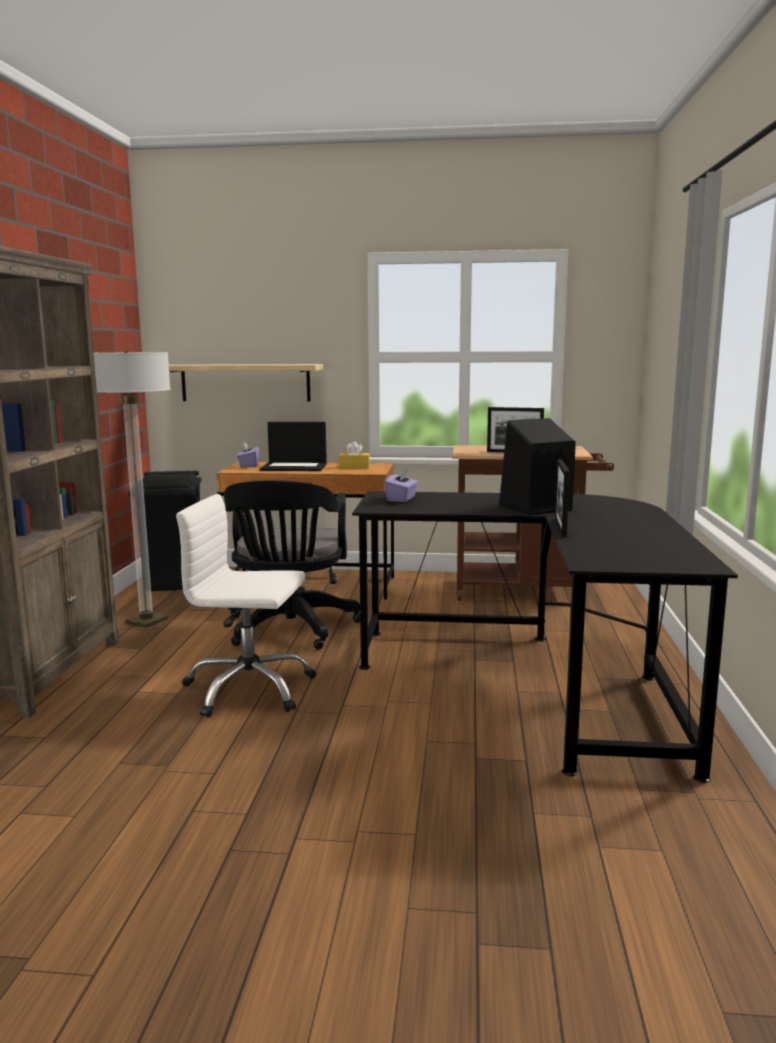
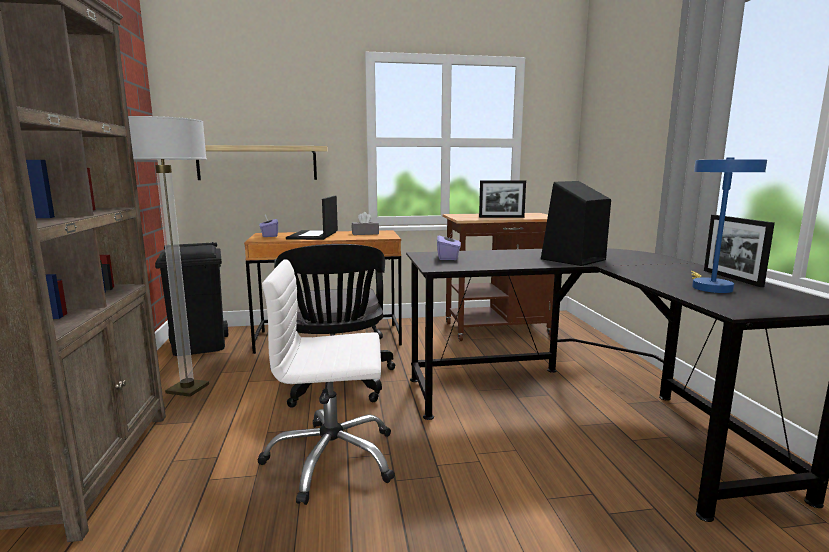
camera: 15 degrees left, 0 degrees up
laptop [260,422,327,471] -> laptop turned 105 degrees clockwise [286,196,338,240]
yellow tissue box [339,441,370,468] -> grey tissue box [352,212,379,235]
picture frame [555,459,570,537] -> picture frame moved to [704,215,775,287]
none -> blue table lamp [691,157,767,293]

